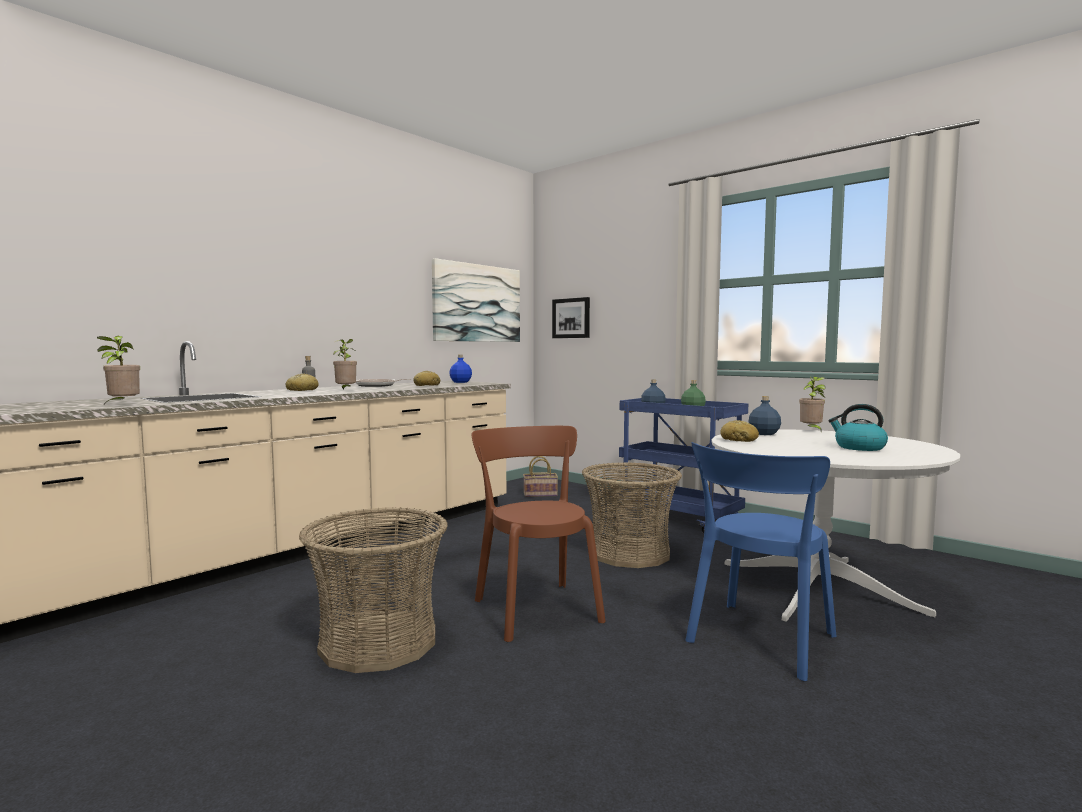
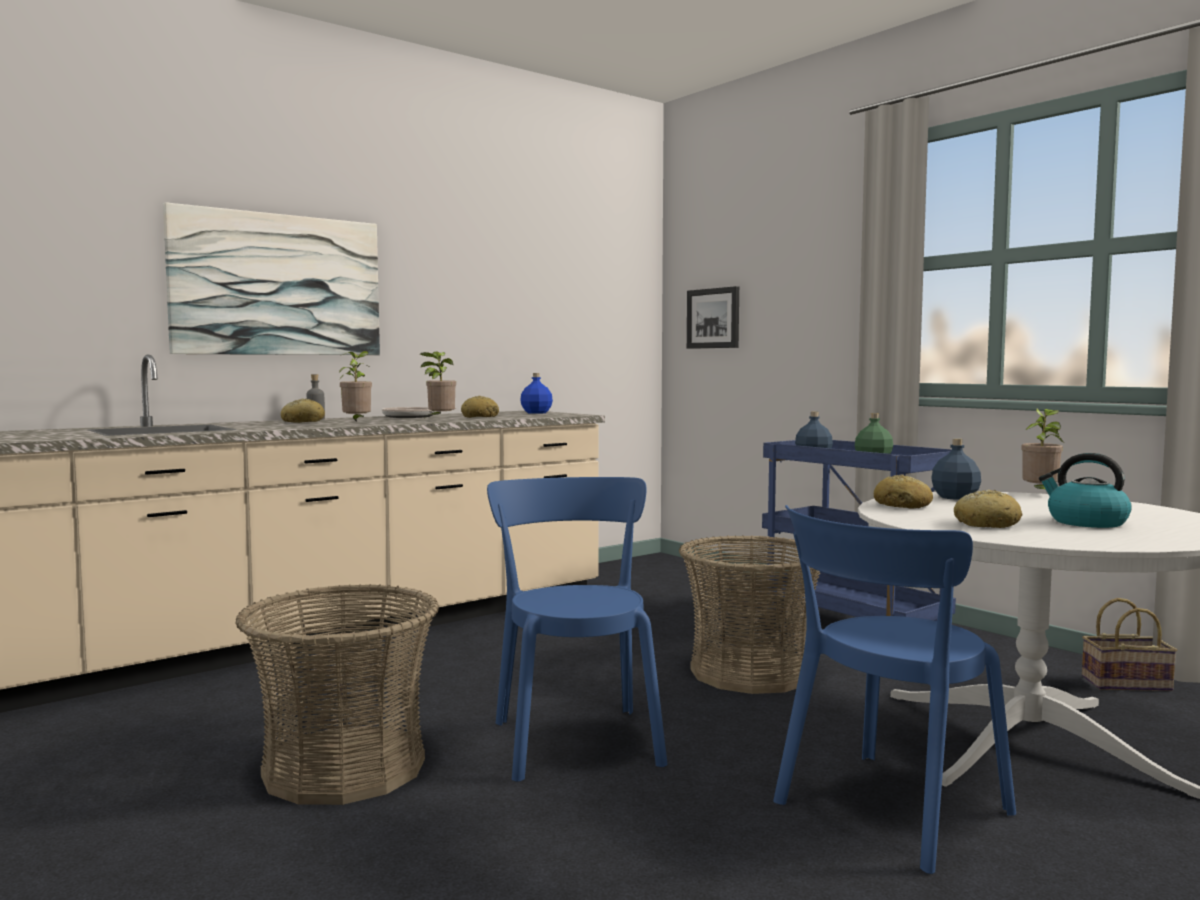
camera: 10 degrees right, 0 degrees up
potted plant [97,336,140,406] -> potted plant moved to [420,352,456,417]
picture [432,258,520,342] -> picture moved to [163,202,380,355]
brown chair [472,426,606,642] -> blue chair [487,477,667,782]
basket [523,456,558,497] -> basket moved to [1082,598,1177,691]
none -> bread [954,489,1023,528]

